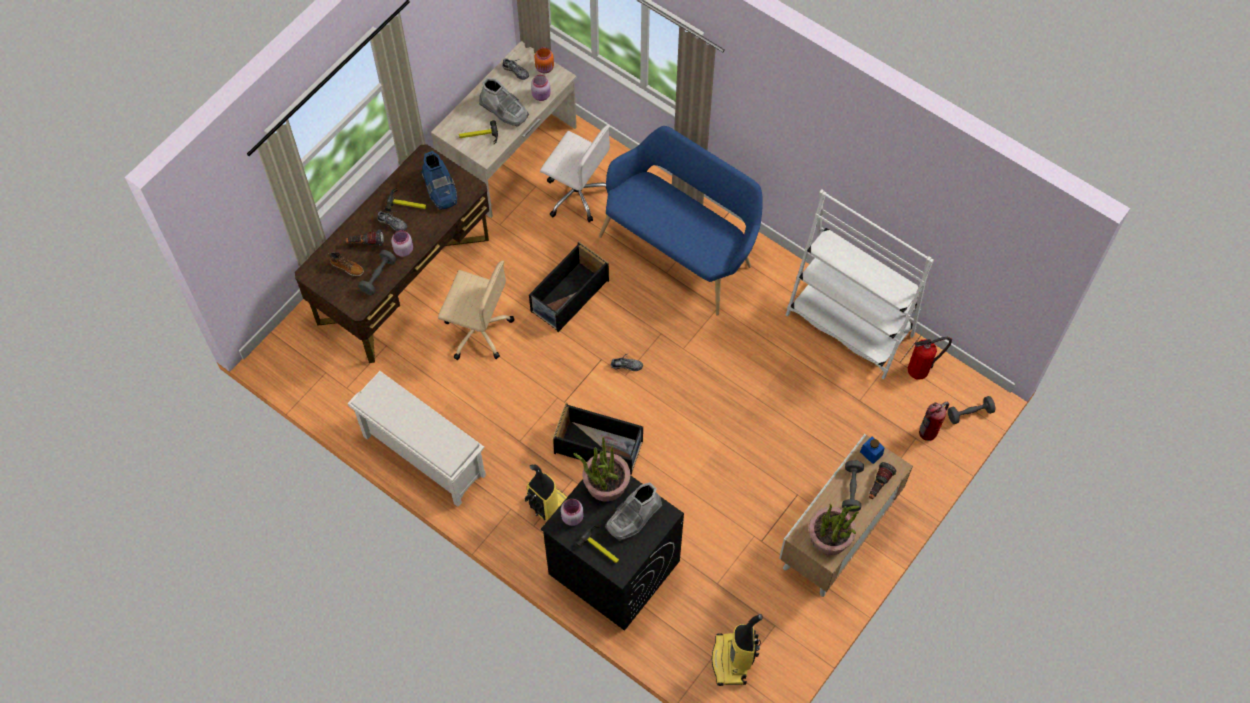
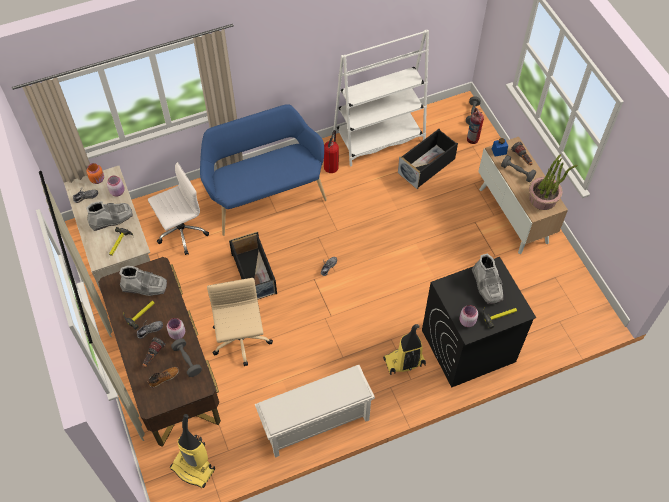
camera: 60 degrees left, 5 degrees down
blue boot [421,151,457,210] -> grey boot [119,266,167,296]
beige office chair [438,261,514,360] -> beige office chair turned 60 degrees counterclockwise [207,278,273,366]
black storage box [553,402,643,475] -> black storage box moved to [398,129,458,190]
potted plant [573,437,630,501] -> none
vacuum cleaner [712,614,763,686] -> vacuum cleaner moved to [170,414,215,488]
fire extinguisher [908,337,952,379] -> fire extinguisher moved to [324,130,339,173]

